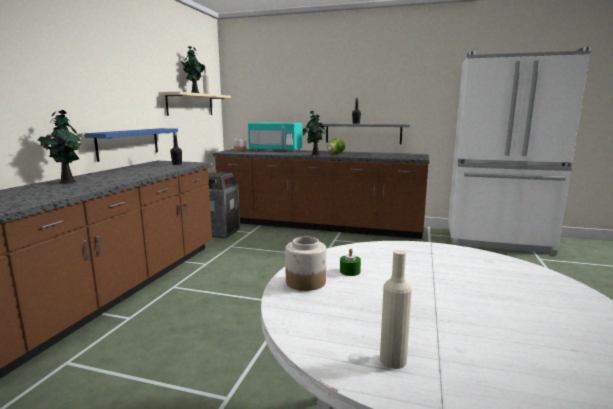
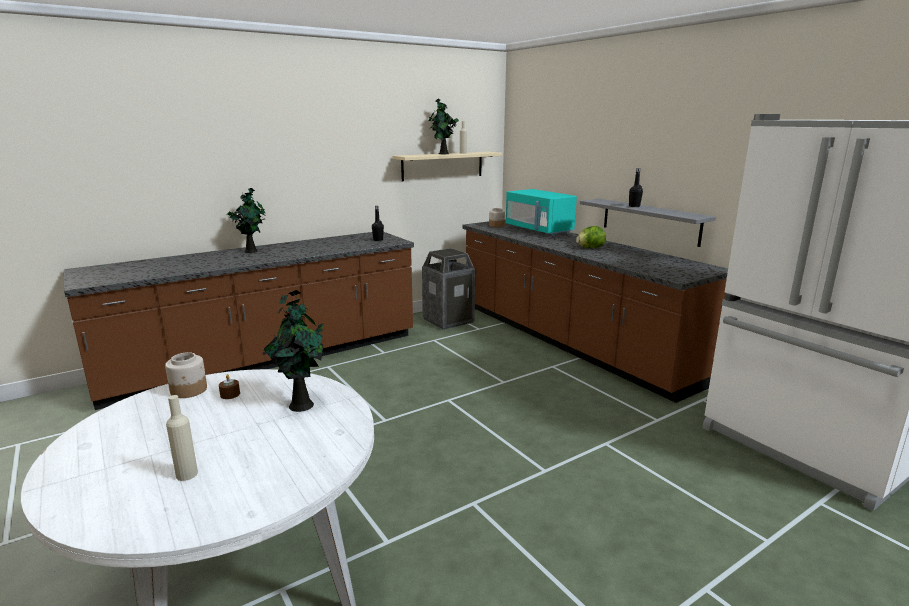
camera: 40 degrees right, 5 degrees up
blue shelf [85,128,178,162] -> none
potted plant [302,111,326,156] -> potted plant moved to [263,290,324,412]
green candle [340,248,361,276] -> brown candle [219,374,240,399]
beige bottle [380,250,412,369] -> beige bottle moved to [166,395,198,481]

